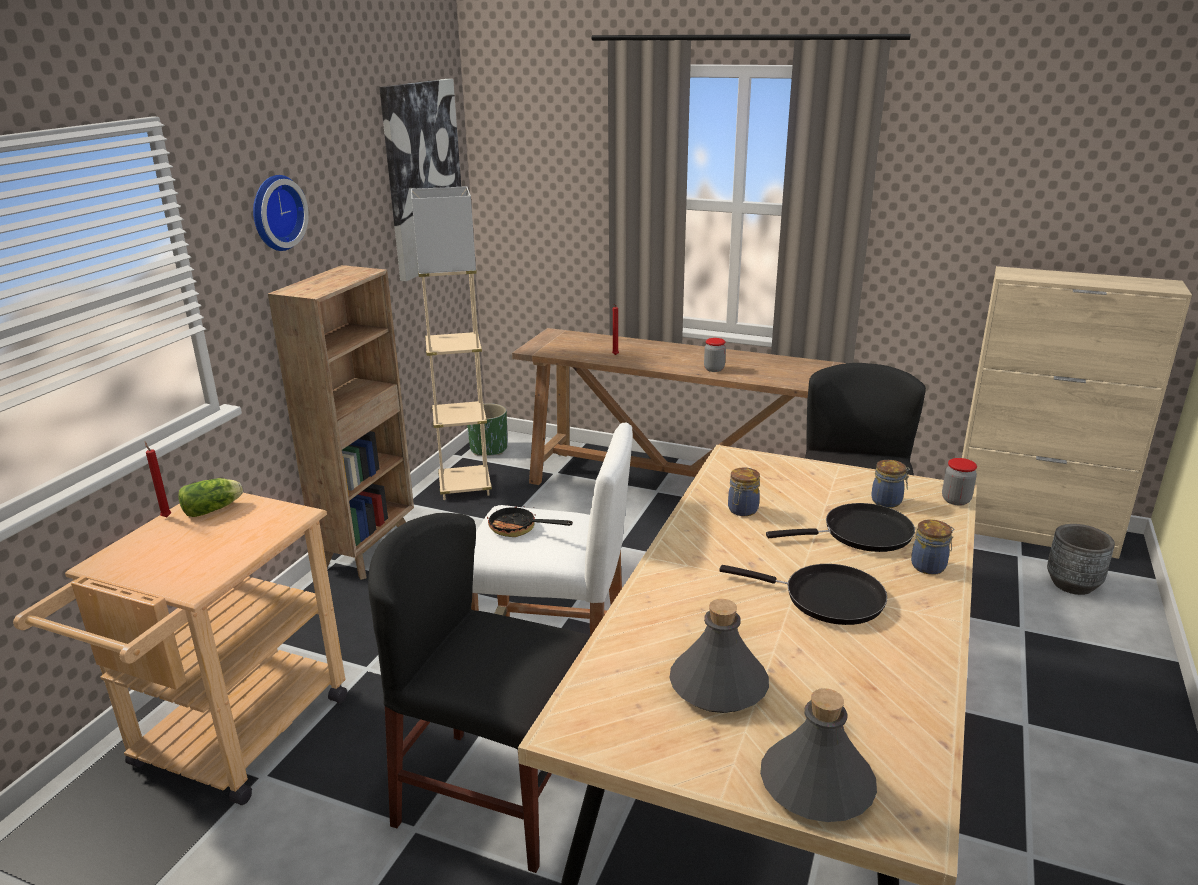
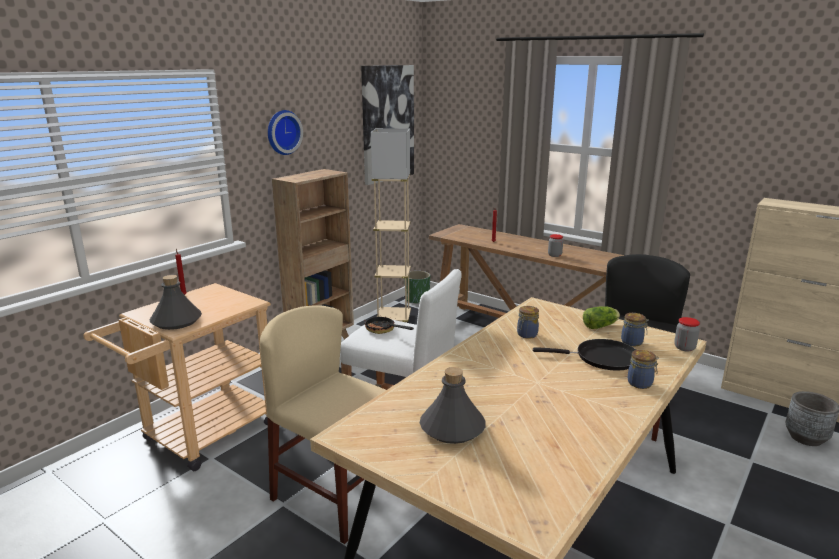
camera: 15 degrees right, 5 degrees down
lettuce [178,478,243,517] -> lettuce moved to [583,306,620,329]
black chair [368,513,590,873] -> beige chair [260,305,386,544]
black frying pan [719,564,887,625] -> none
grey bottle [760,688,877,822] -> grey bottle moved to [150,275,202,330]

